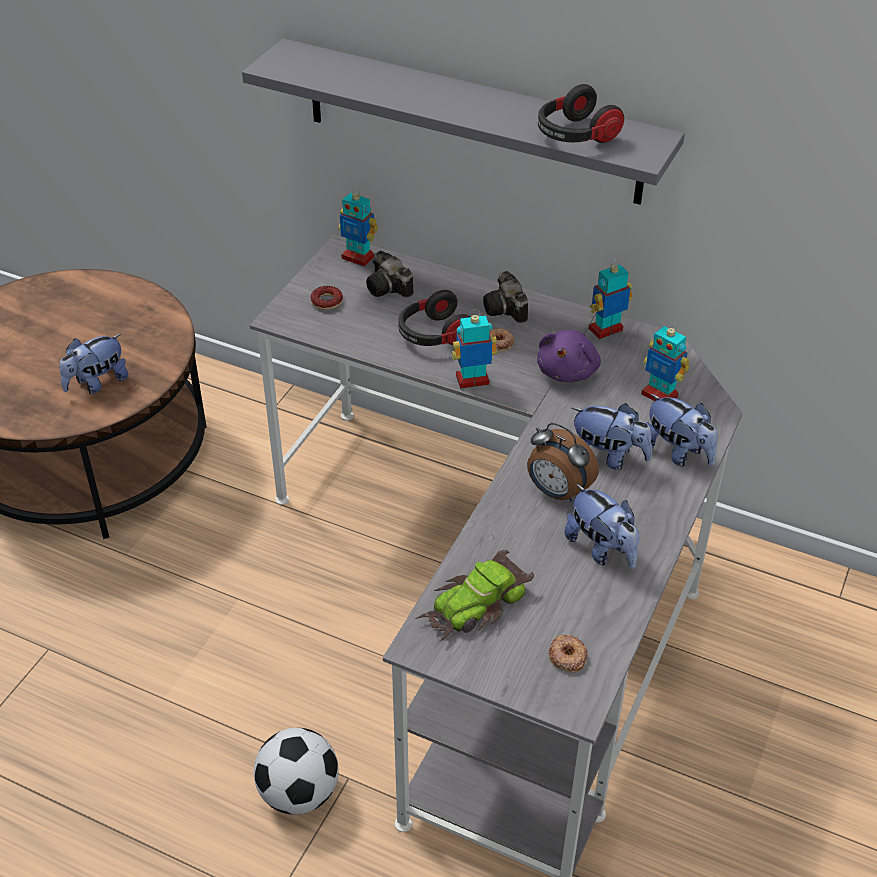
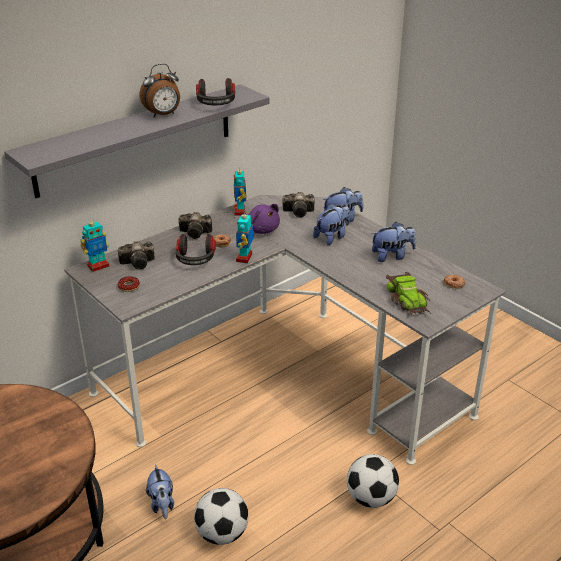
camera: 65 degrees left, 10 degrees down
plush toy [59,334,128,394] -> plush toy moved to [146,464,174,519]
alarm clock [527,423,599,502] -> alarm clock moved to [140,64,180,117]
toy robot [641,322,690,401] -> camera [283,192,314,217]
none -> football [194,488,249,545]

